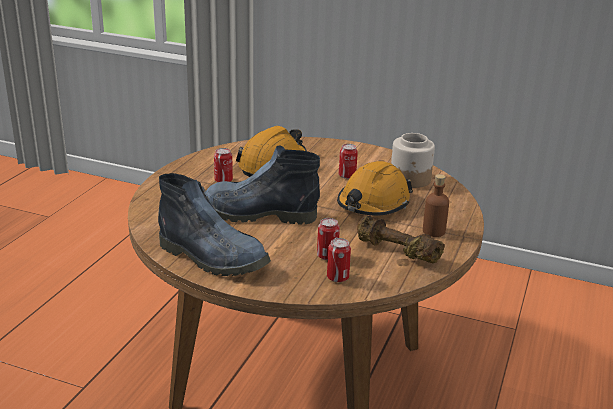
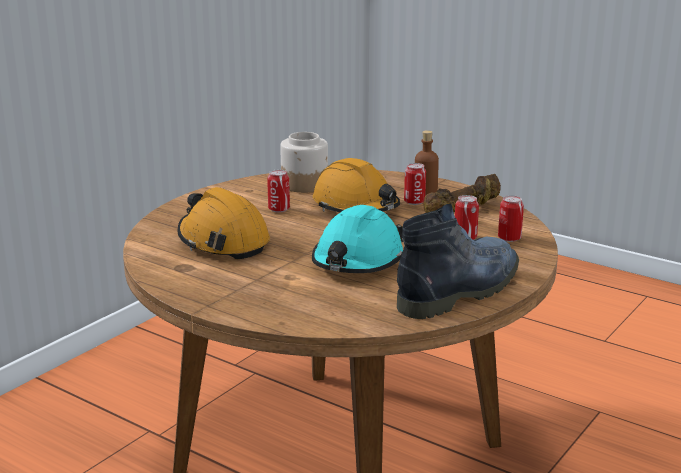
camera: 75 degrees left, 5 degrees down
boot [204,146,320,225] -> turquoise hard hat [312,205,404,273]
can [214,148,233,182] -> can moved to [404,163,426,205]

